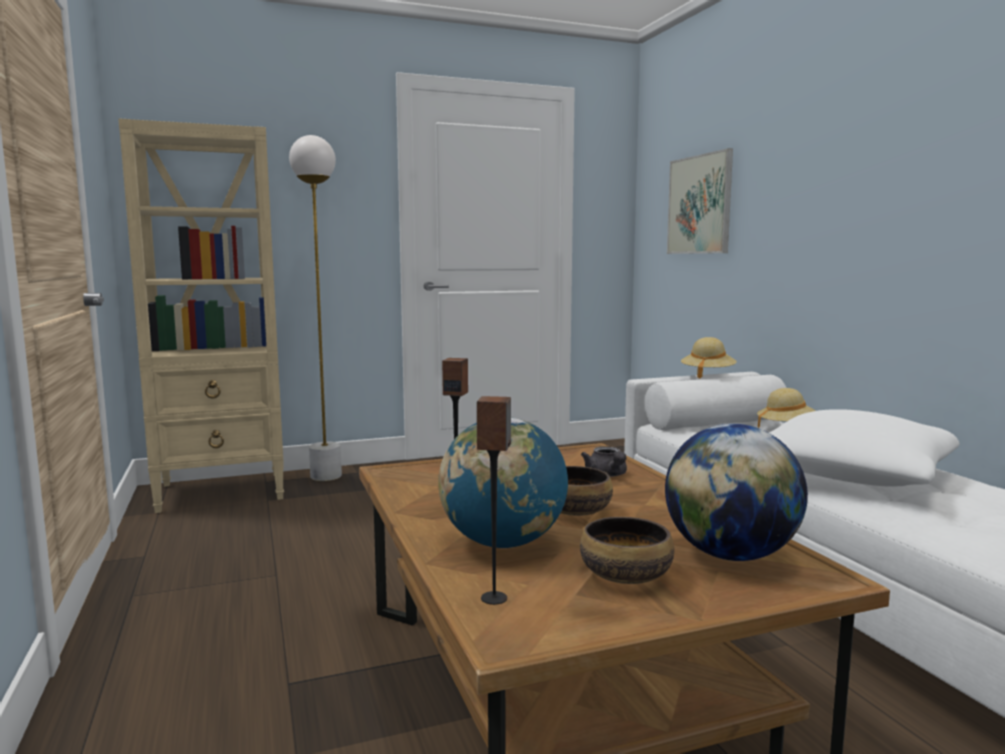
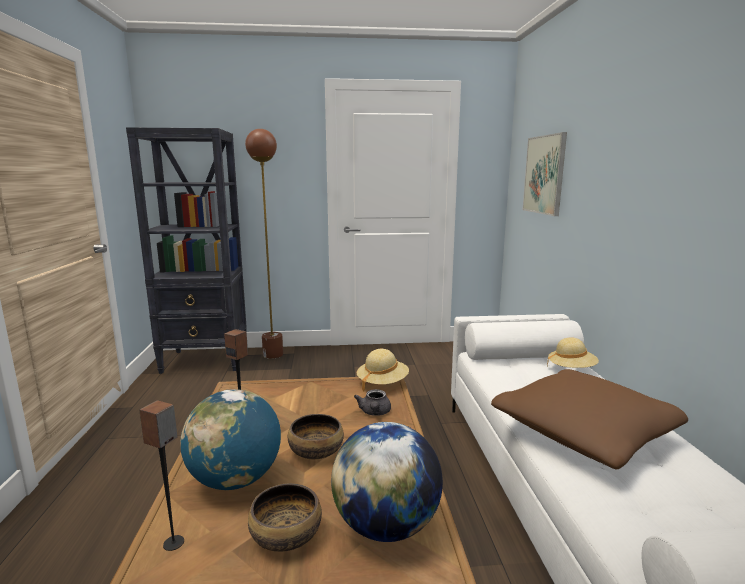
camera: 15 degrees right, 5 degrees up
beige bookcase [118,118,284,513] -> black bookcase [126,127,247,374]
white floor lamp [289,135,342,481] -> brown floor lamp [245,129,283,359]
beige hat [681,337,737,379] -> beige hat moved to [357,349,409,391]
white pillow [769,409,959,487] -> brown pillow [491,369,688,469]

